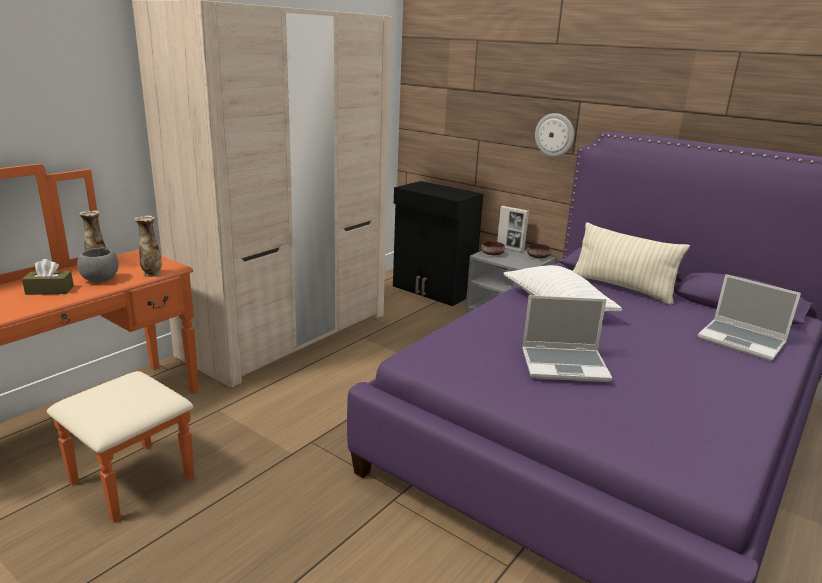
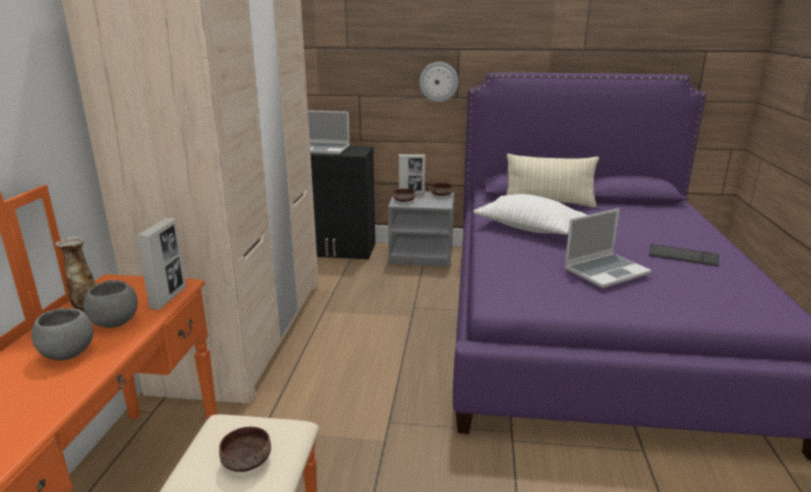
camera: 30 degrees left, 0 degrees up
brown tissue box [22,259,74,295] -> grey bowl [31,308,94,360]
vase [134,216,162,277] -> picture frame [136,218,186,310]
laptop [698,274,801,361] -> laptop moved to [308,110,350,154]
none -> brown bowl [219,427,271,472]
none -> keyboard [649,244,719,267]

